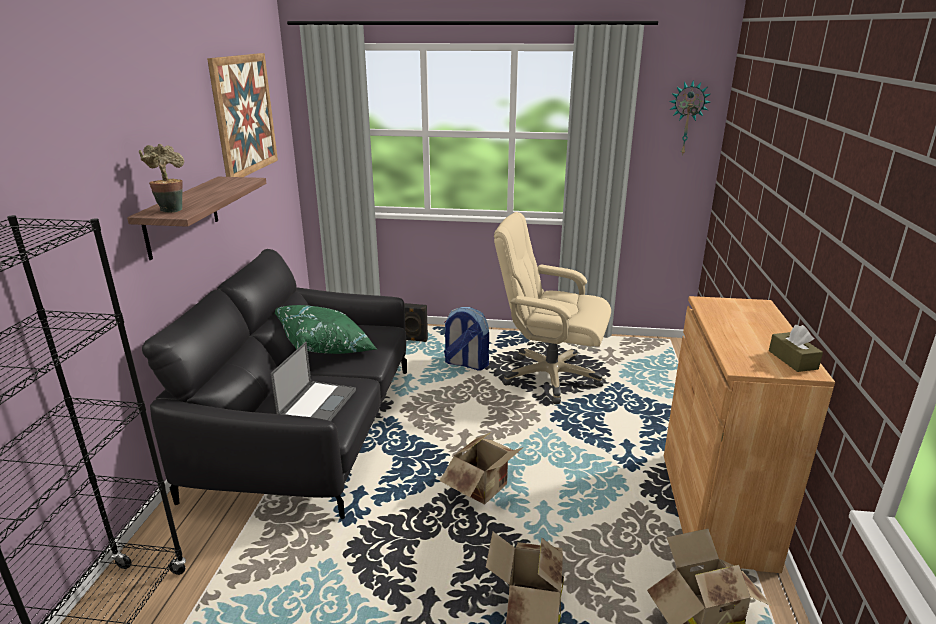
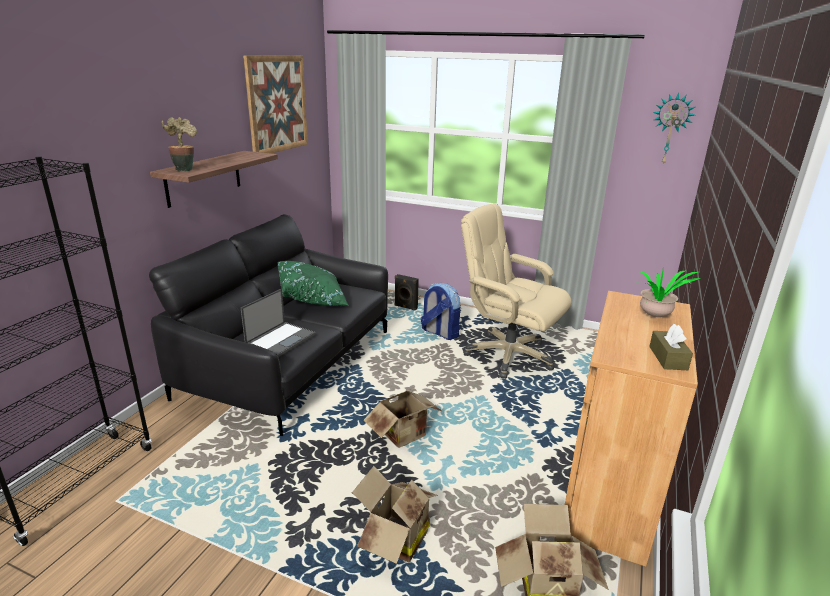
camera: 15 degrees right, 0 degrees up
none -> potted plant [632,267,701,317]

